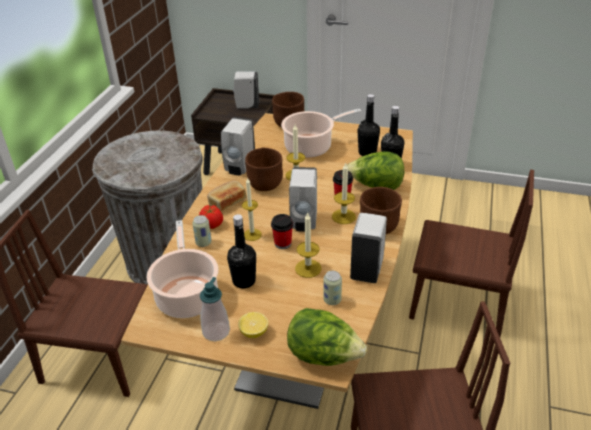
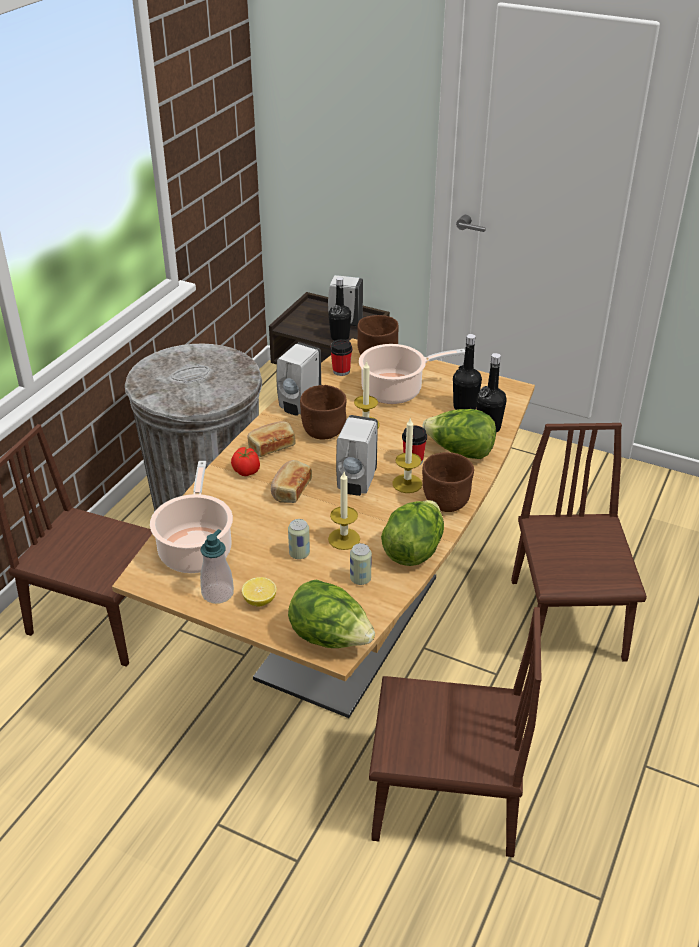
camera: 10 degrees right, 0 degrees up
can [192,215,211,247] -> can moved to [288,519,310,559]
black bottle [227,214,256,288] -> black bottle moved to [329,277,351,341]
candle [242,178,262,241] -> bread [271,460,312,503]
cup [271,214,293,249] -> cup moved to [330,339,353,376]
white soap dispenser [350,213,387,283] -> lettuce [381,500,444,566]
brown chair [409,170,534,337] -> brown chair turned 120 degrees counterclockwise [511,423,647,662]

